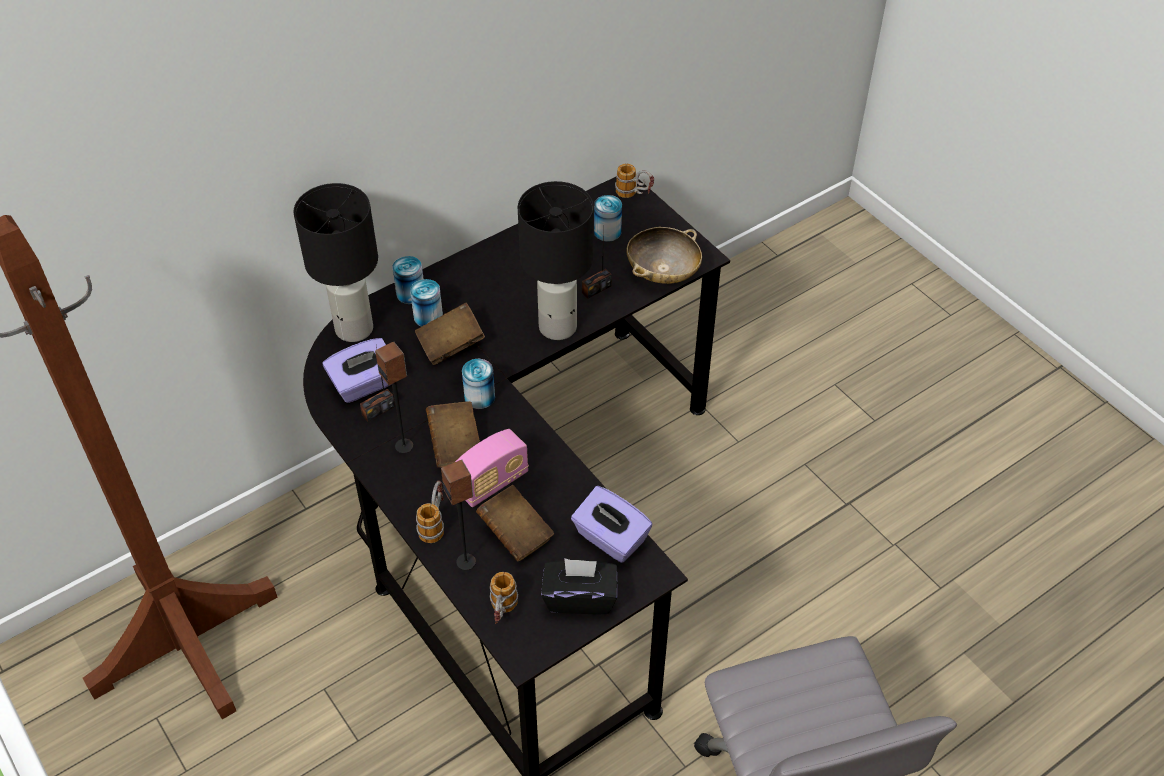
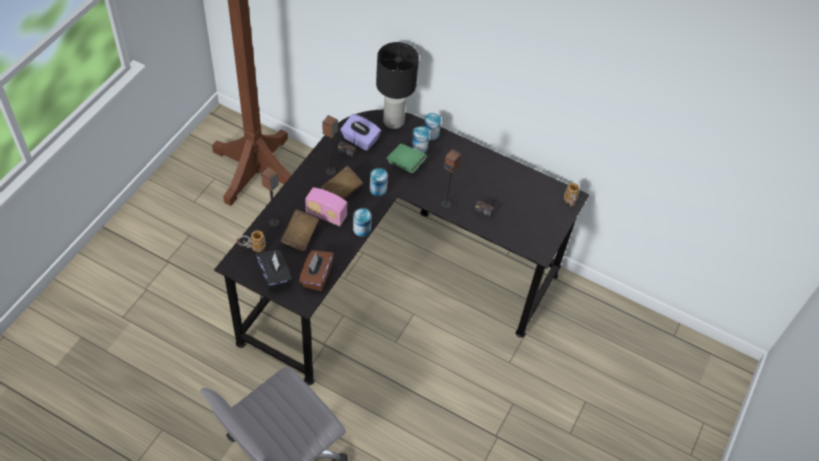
camera: 60 degrees right, 5 degrees up
brown book [415,302,485,365] -> green book [386,143,427,173]
mug [416,481,444,543] -> none
black table lamp [518,181,594,340] -> speaker [441,149,461,209]
purple tissue box [571,486,652,563] -> brown tissue box [299,250,334,291]
can [594,195,622,242] -> can moved to [353,208,372,237]
beige bowl [626,227,702,284] -> none

